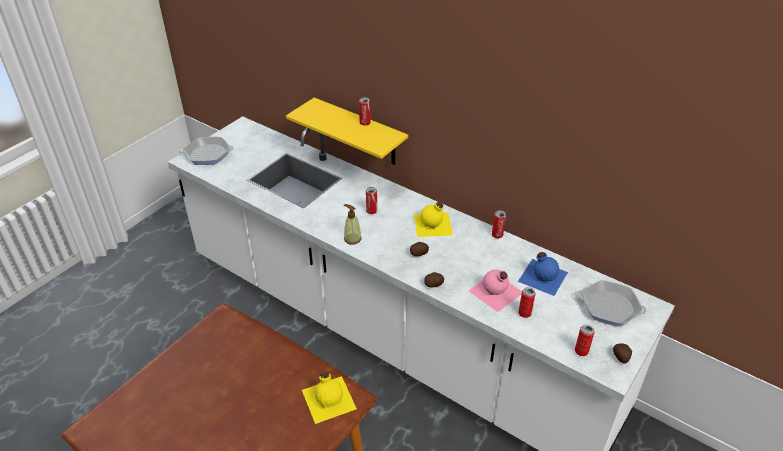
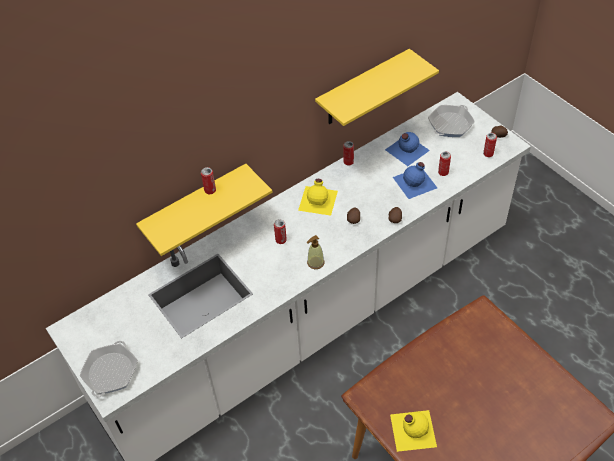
camera: 70 degrees left, 10 degrees up
yellow bottle [302,372,357,424] -> yellow bottle moved to [390,410,437,452]
pink bottle [468,270,522,312] -> blue bottle [393,162,437,199]
none -> yellow shelf [315,49,439,126]

